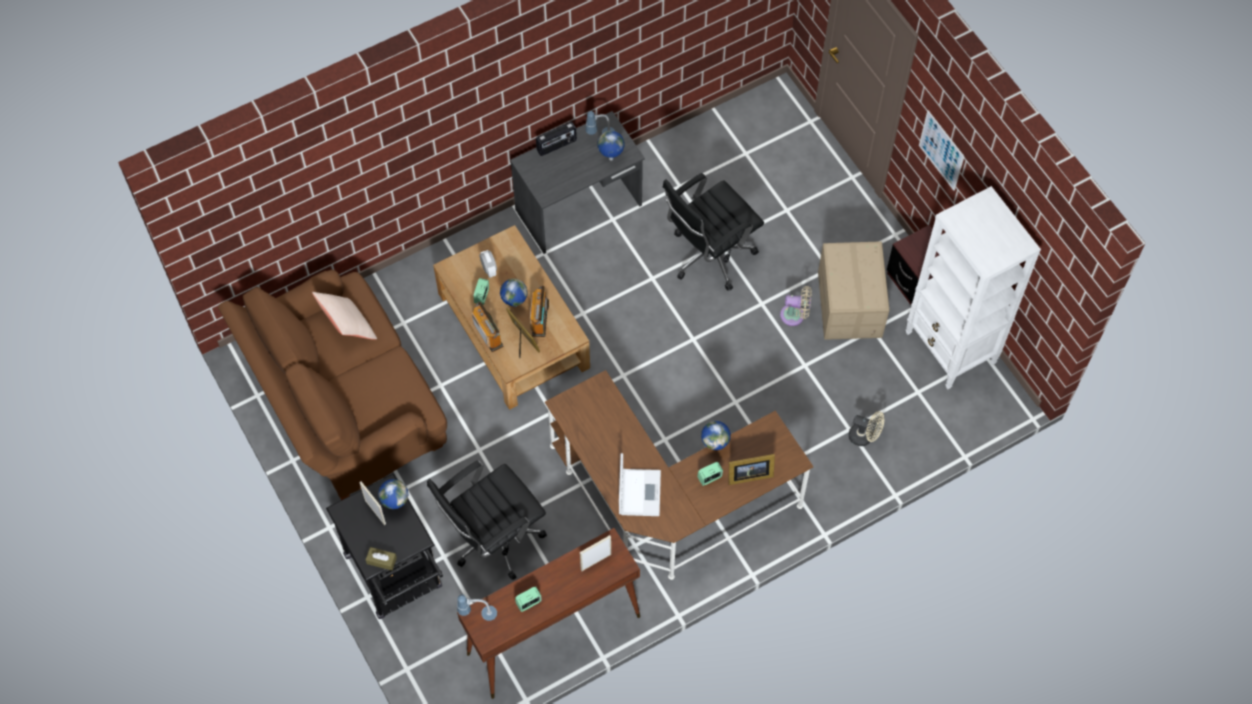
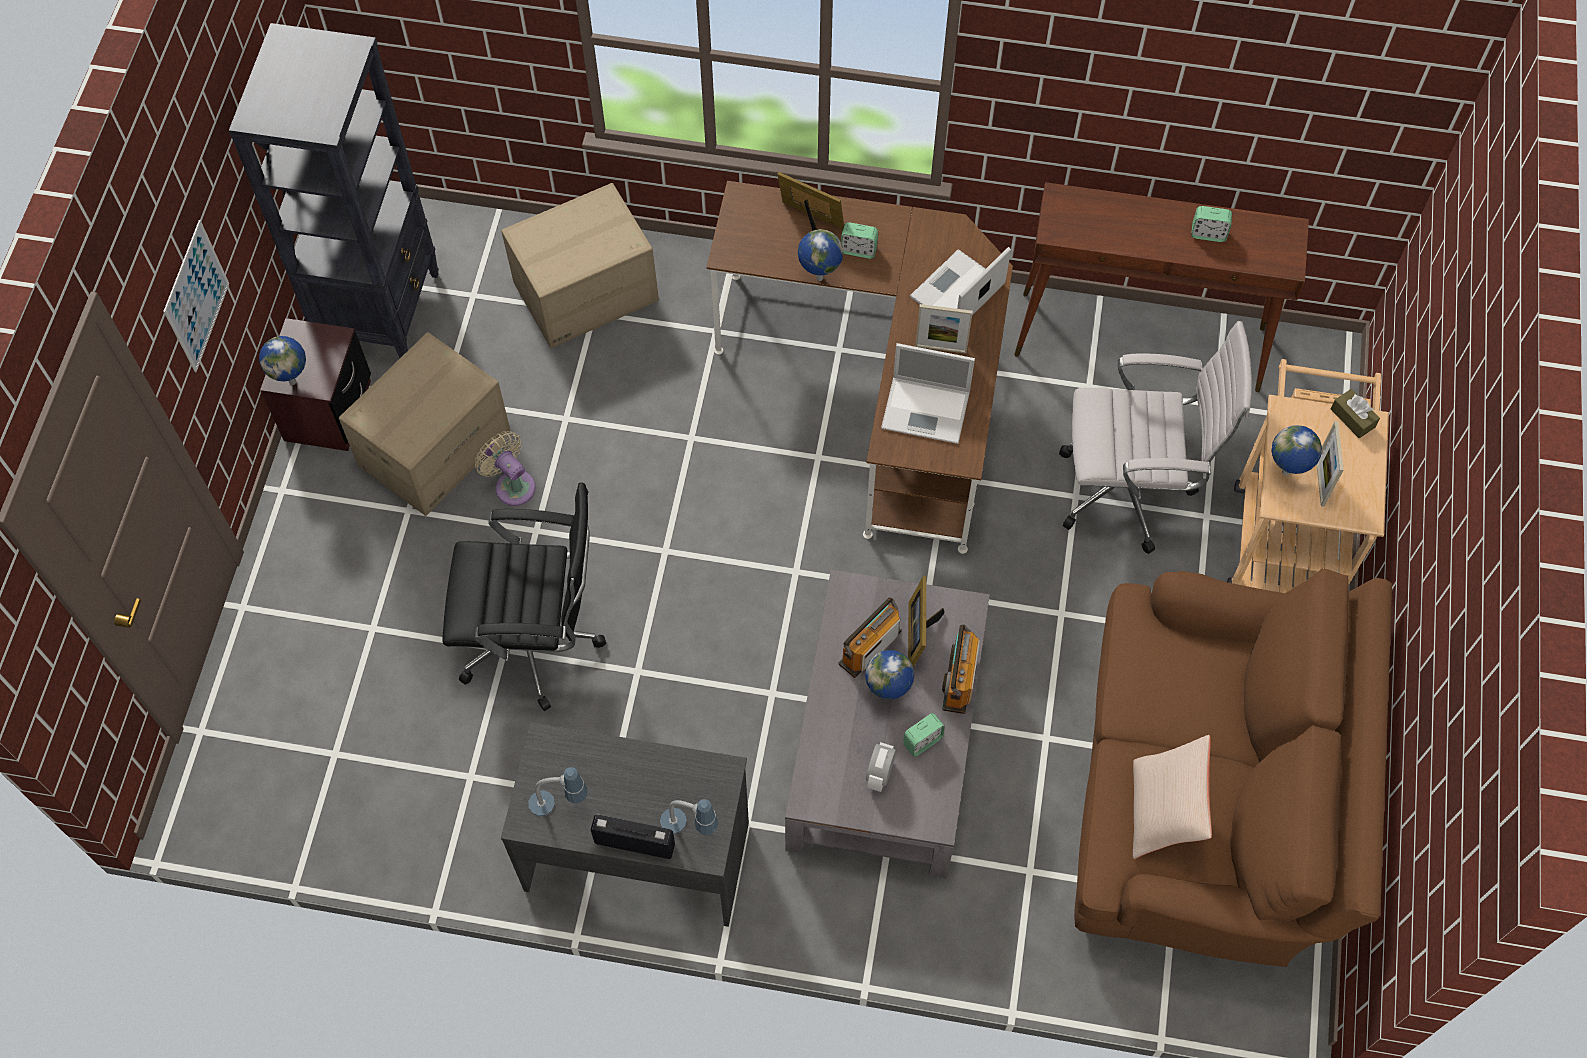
camera: 140 degrees left, 0 degrees up
black cart [326,473,443,619] -> beige cart [1227,359,1389,593]
black office chair [427,460,547,581] -> white office chair [1059,321,1252,554]
brown coffee table [433,225,590,410] -> grey coffee table [785,569,990,878]
table lamp [457,594,497,621] -> table lamp moved to [660,799,718,835]
picture frame [580,535,611,571] -> picture frame moved to [915,304,973,354]
globe [597,131,624,160] -> globe moved to [259,336,306,385]
beige fan [848,411,884,446] -> cardboard box [501,183,659,348]
white bookcase [906,186,1041,390] -> black bookcase [229,23,439,358]
none -> laptop [881,343,975,444]

